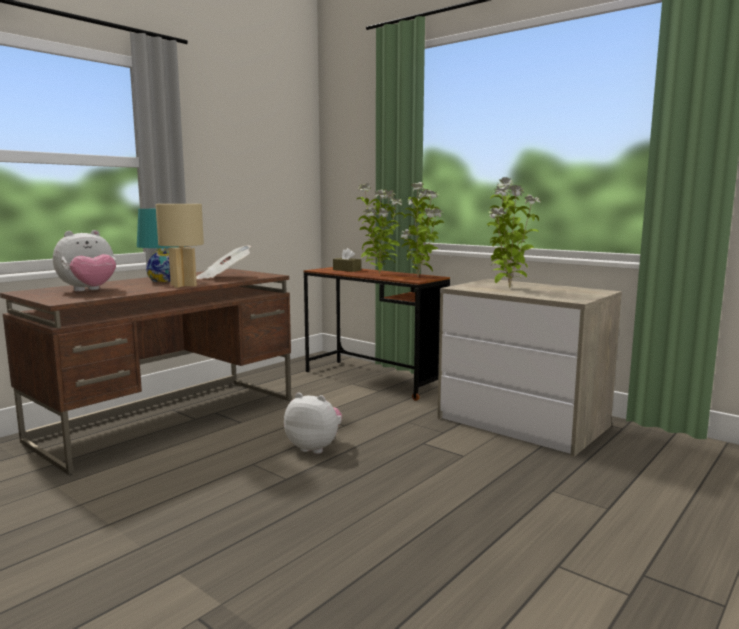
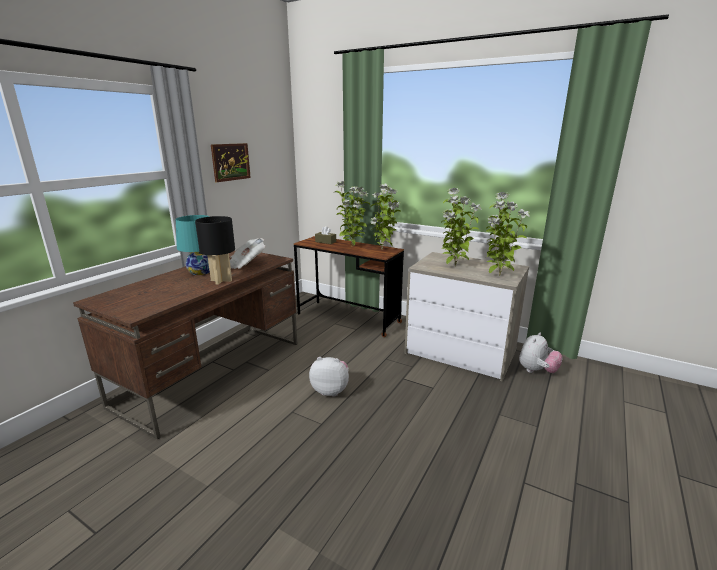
camera: 10 degrees left, 10 degrees up
plush toy [53,230,116,292] -> plush toy moved to [519,333,563,373]
beige table lamp [155,204,204,288] -> black table lamp [195,216,235,284]
none -> picture [211,143,251,182]
none -> potted plant [486,192,530,276]

